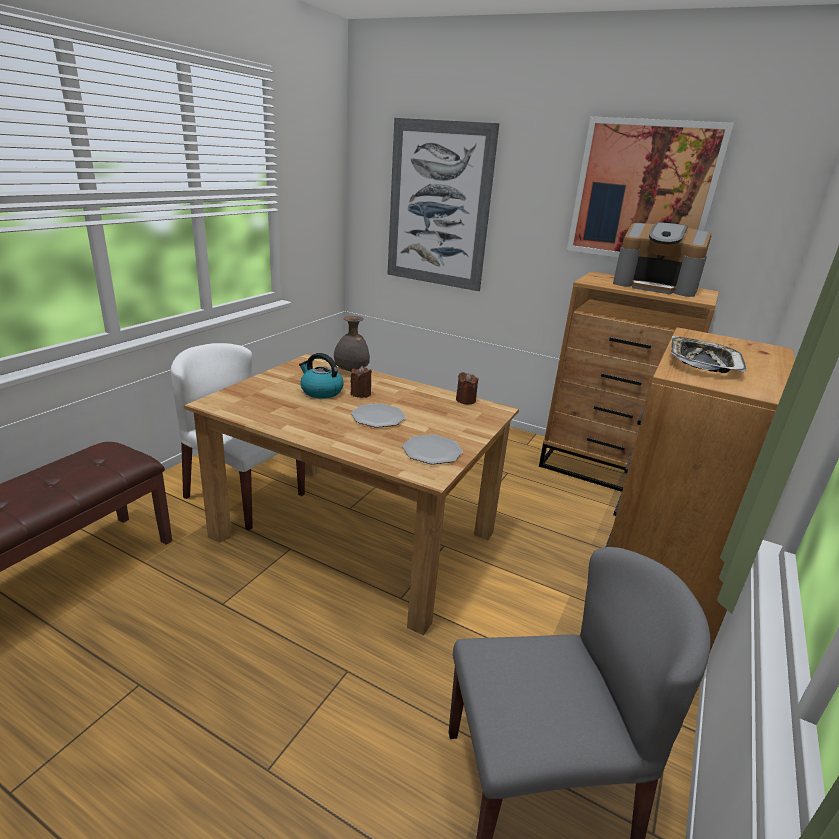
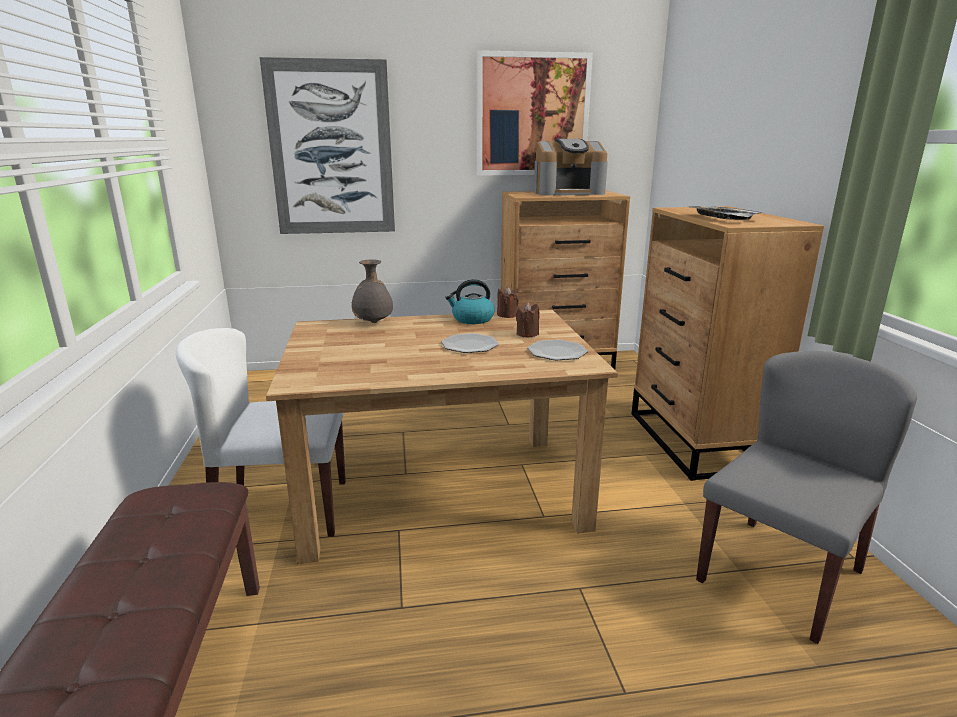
camera: 35 degrees left, 5 degrees down
kettle [299,353,344,399] -> kettle moved to [445,279,495,324]
brown candle [350,366,372,398] -> brown candle moved to [516,302,539,337]

